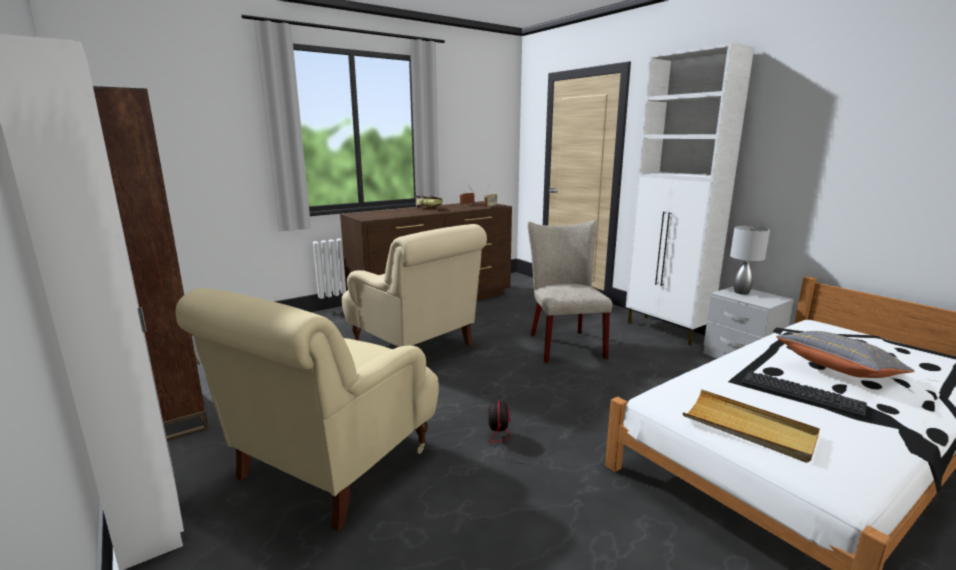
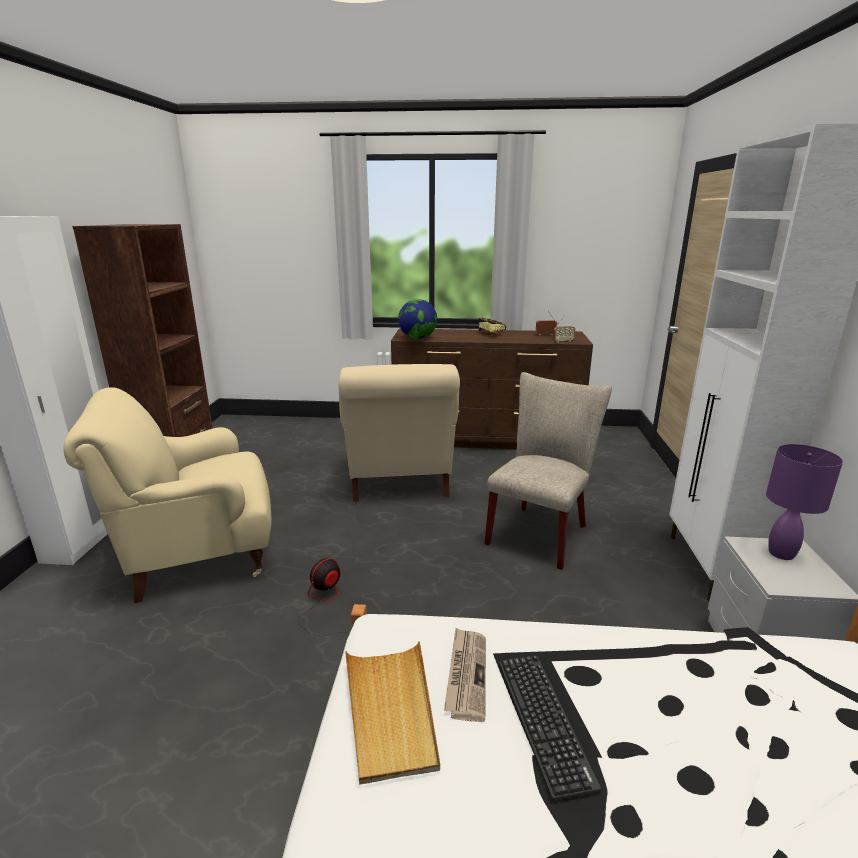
camera: 40 degrees right, 5 degrees up
grey table lamp [730,226,770,295] -> purple table lamp [766,444,843,560]
grey pillow [776,331,915,378] -> none
none -> globe [398,299,437,339]
none -> newspaper [444,628,486,722]

